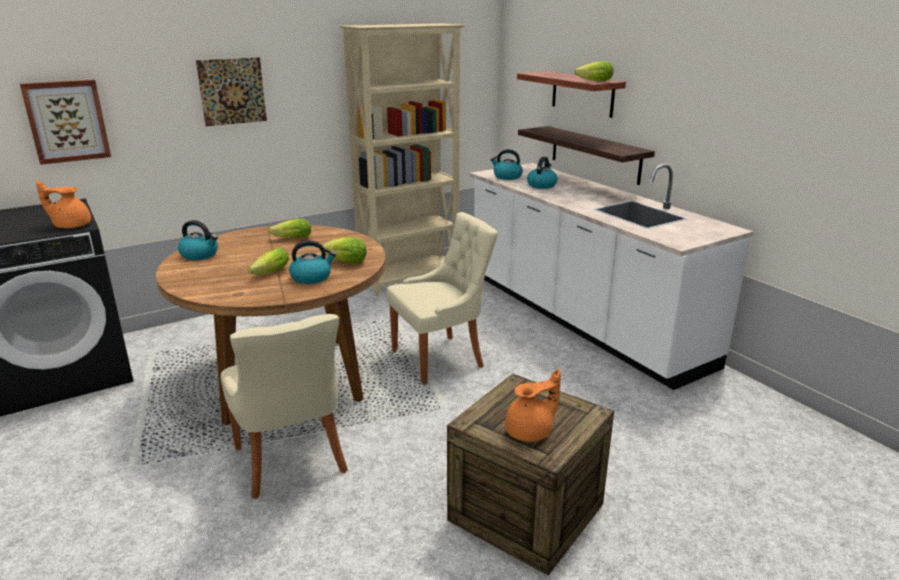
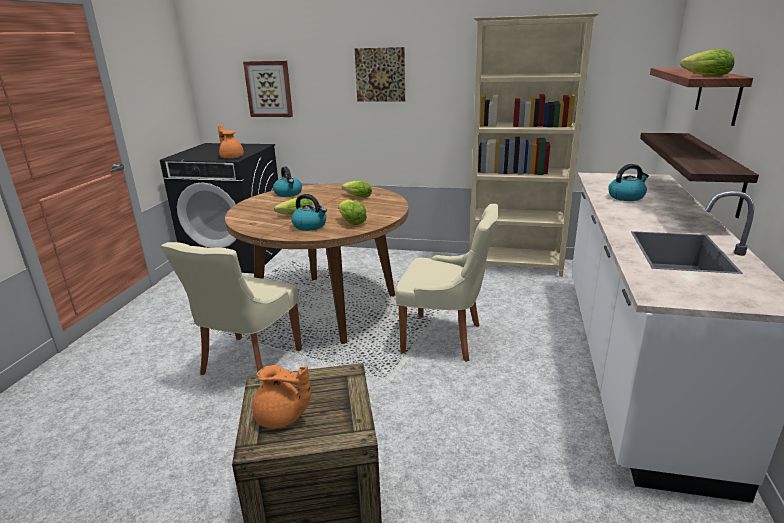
camera: 45 degrees right, 0 degrees up
kettle [490,149,523,180] -> none

